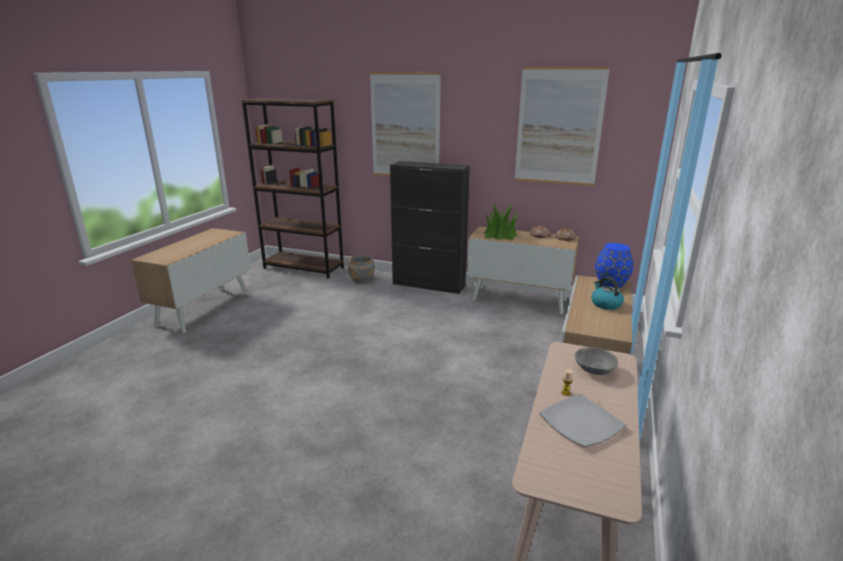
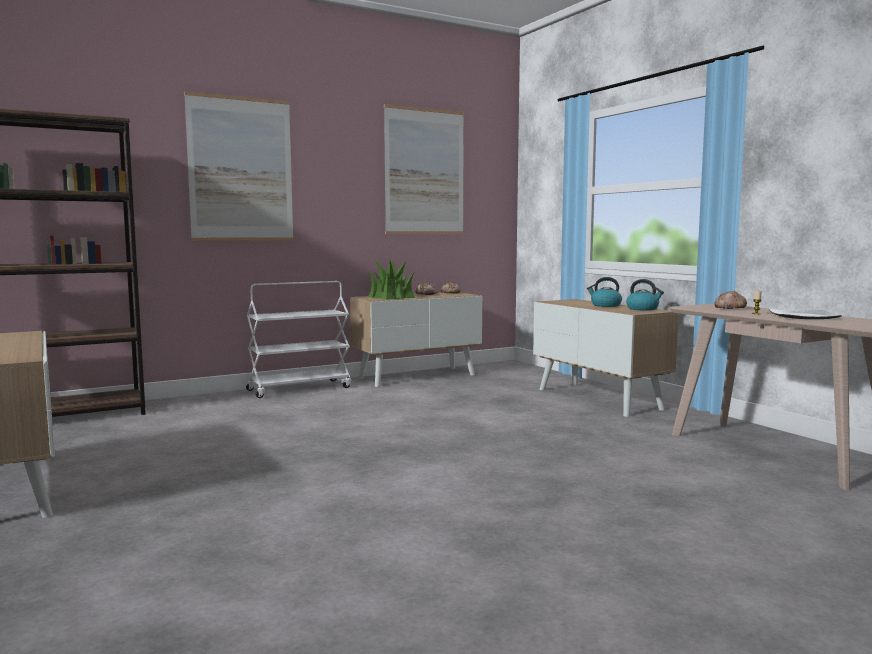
camera: 50 degrees left, 15 degrees down
grey planter [348,255,375,284] -> none
black cabinet [390,161,470,294] -> white cart [246,281,351,398]
grey bowl [575,347,618,375] -> bread [714,291,747,309]
blue vase [595,243,633,288] -> none
none -> kettle [626,279,664,311]

